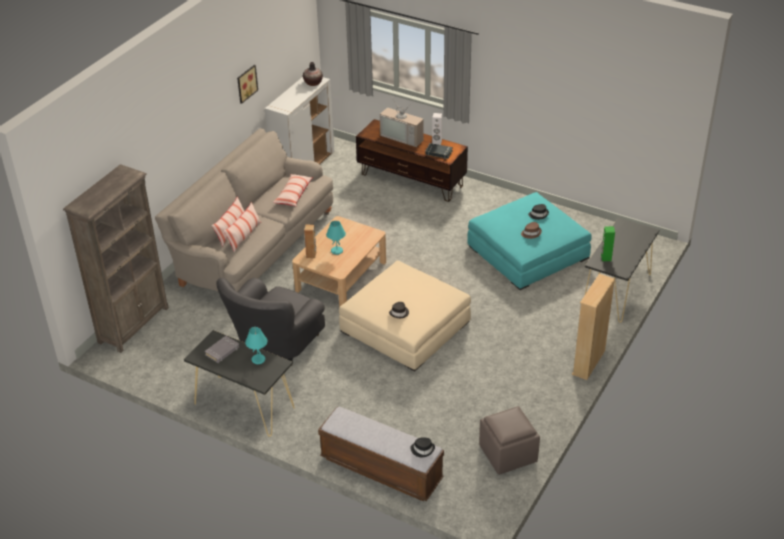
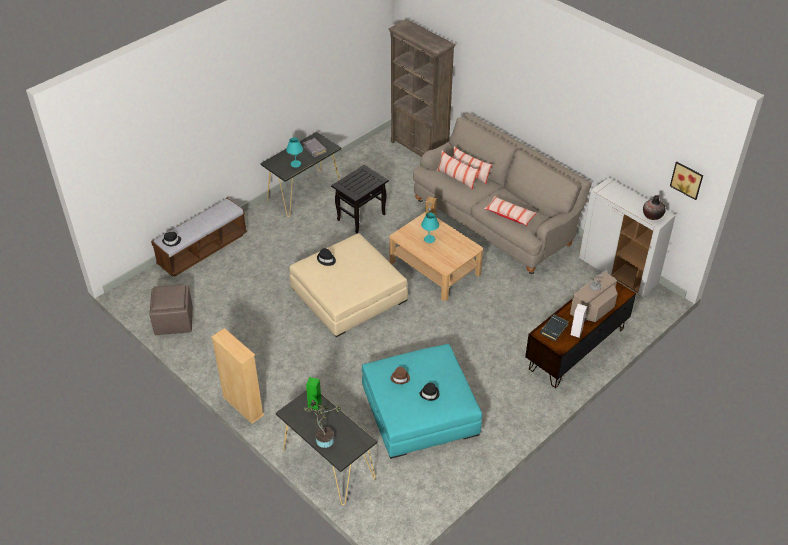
camera: 105 degrees right, 5 degrees up
grey armchair [217,278,325,366] -> black side table [331,165,389,233]
picture [237,65,258,104] -> picture moved to [670,162,703,200]
none -> potted plant [304,400,341,448]

